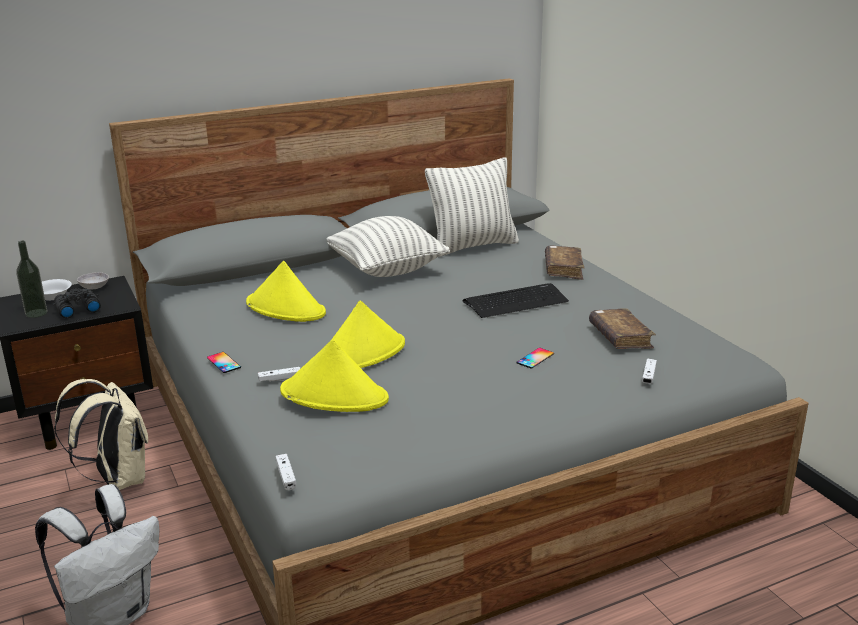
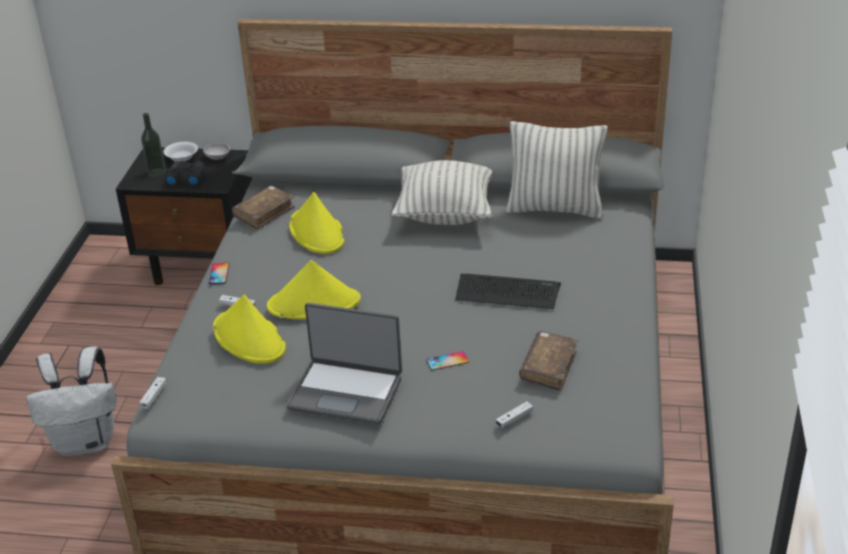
camera: 35 degrees right, 10 degrees up
beige backpack [54,379,148,490] -> none
brown book [545,246,585,280] -> brown book moved to [232,185,295,230]
none -> laptop [286,303,402,424]

